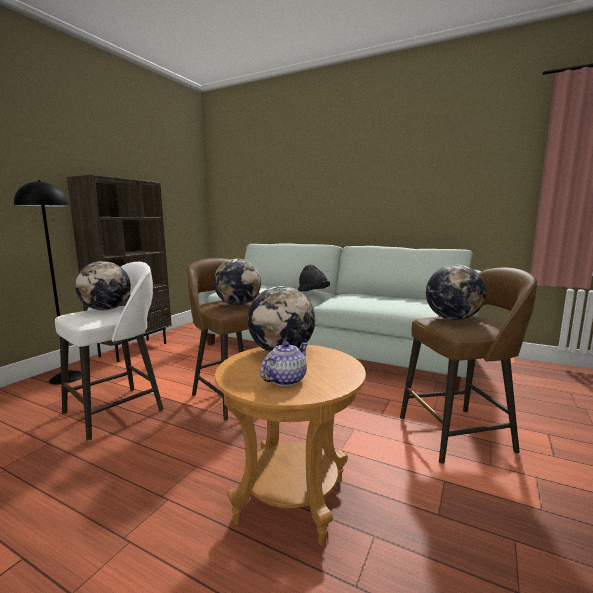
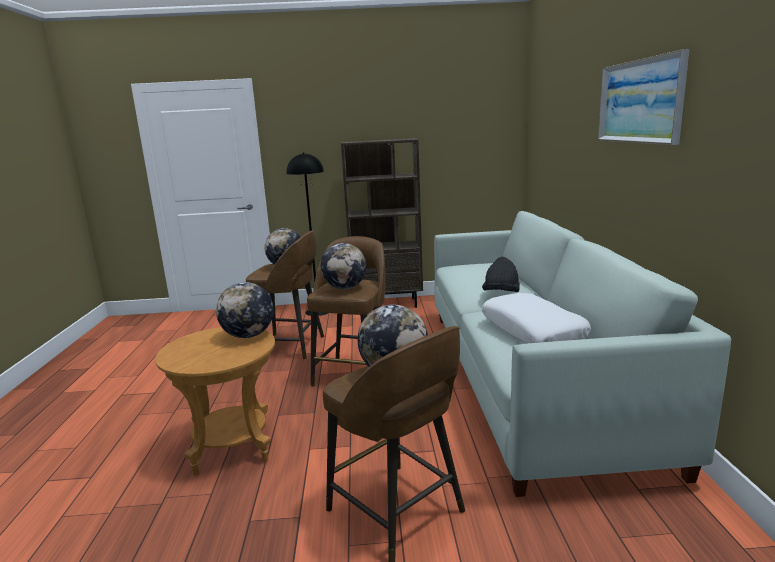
camera: 60 degrees right, 5 degrees up
white stool [55,262,164,441] -> brown stool [246,230,324,360]
teapot [260,341,308,386] -> none
none -> white pillow [482,293,591,344]
none -> picture [598,49,690,145]

